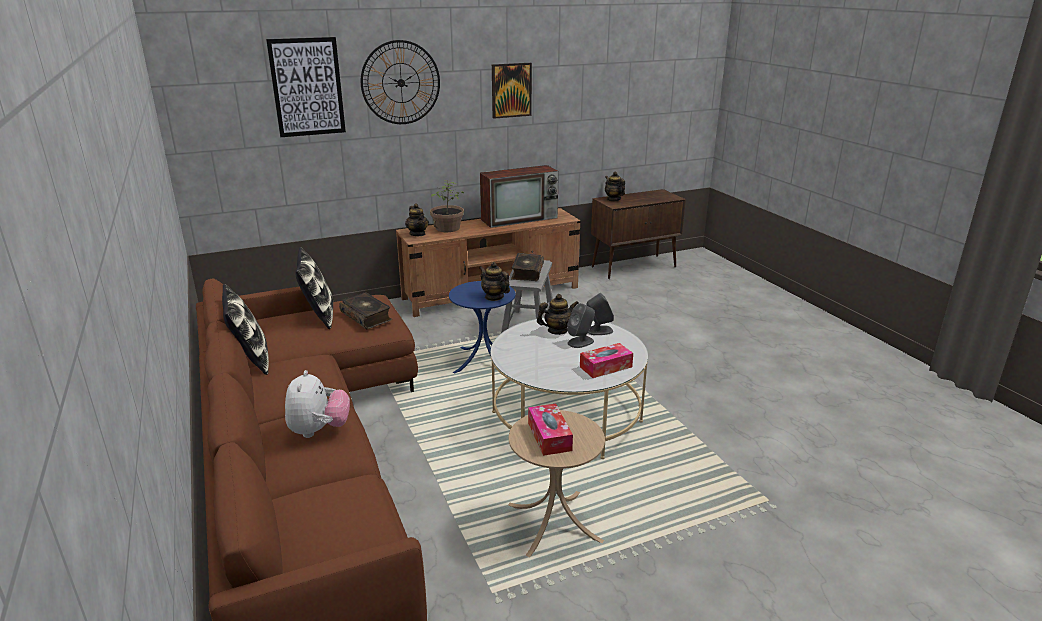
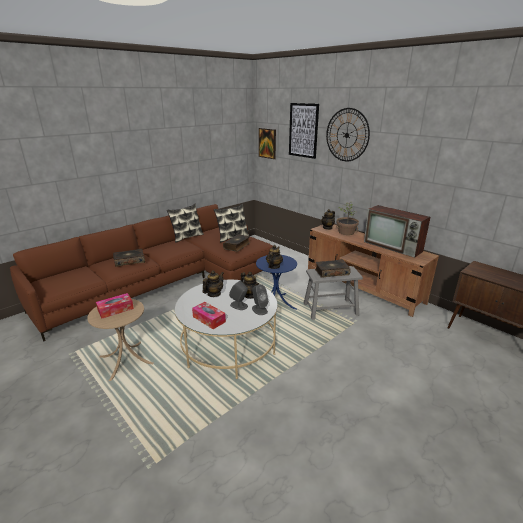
camera: 70 degrees right, 0 degrees up
plush toy [285,370,350,438] -> book [113,249,145,267]
picture [492,63,532,119] -> picture moved to [259,128,276,159]
teapot [605,172,625,201] -> teapot moved to [202,270,224,297]

